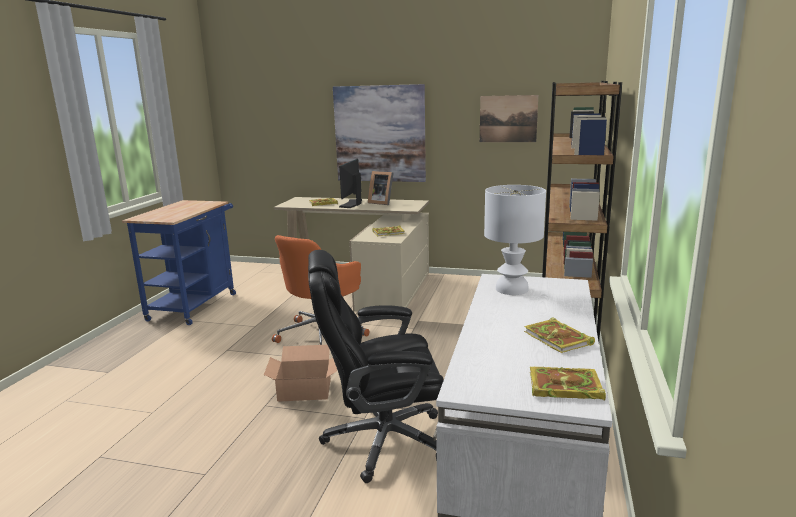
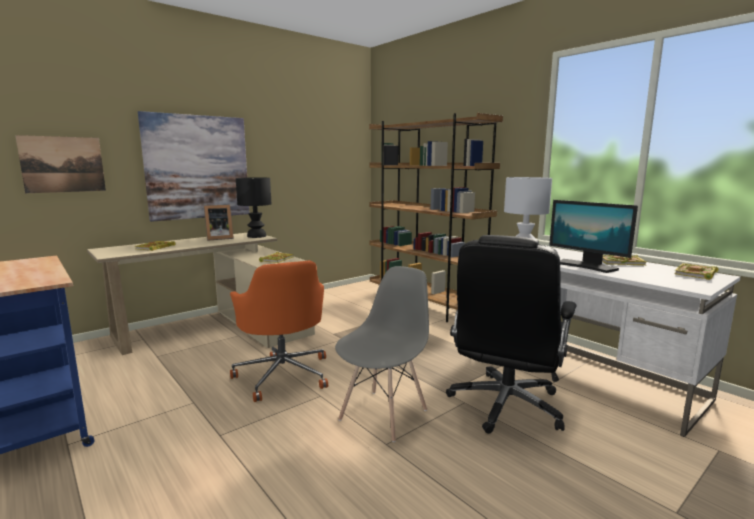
camera: 55 degrees left, 5 degrees down
cardboard box [264,345,337,402] -> grey chair [335,266,429,442]
monitor [339,158,362,208] -> monitor moved to [549,200,638,273]
picture [480,95,538,142] -> picture moved to [15,135,106,193]
none -> black table lamp [236,177,271,238]

